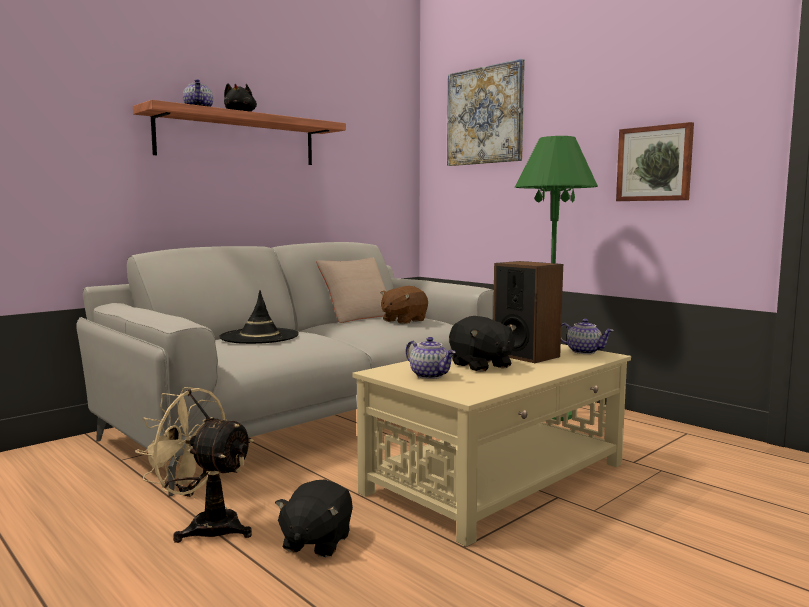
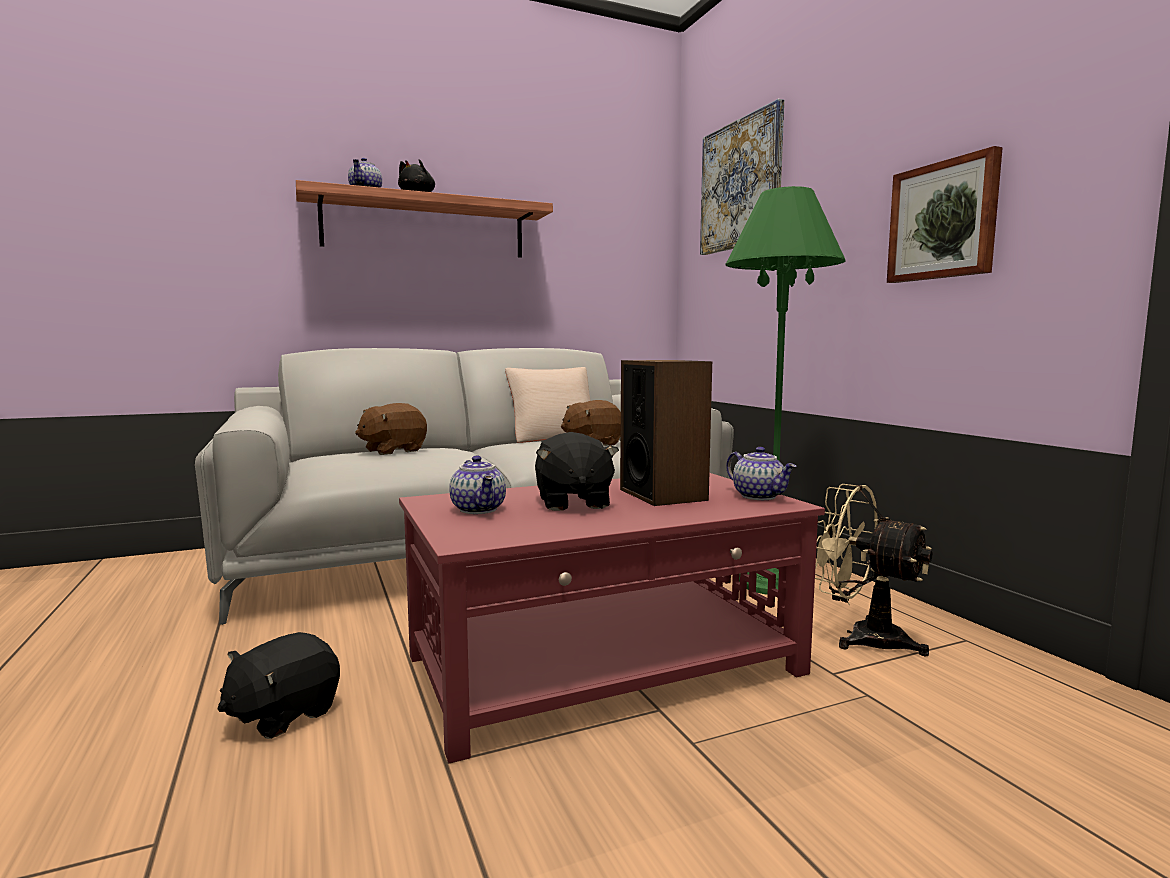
camera: 20 degrees right, 0 degrees up
beige fan [135,387,254,543] -> beige fan moved to [815,484,933,657]
black hat [219,290,299,344] -> brown plush toy [355,403,427,455]
beige coffee table [352,344,631,547] -> red coffee table [399,473,825,763]

